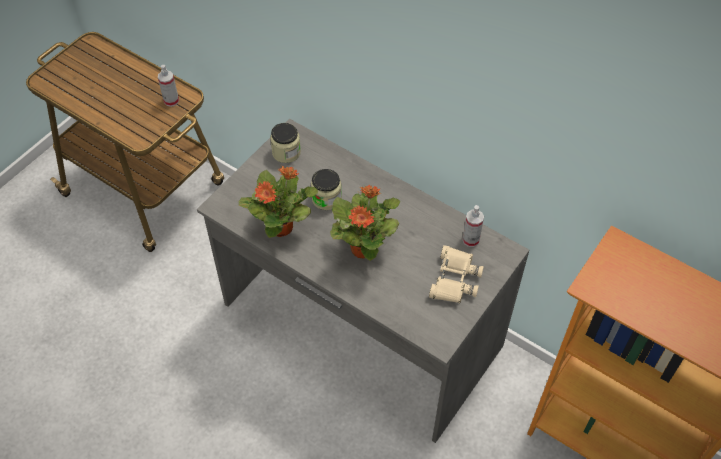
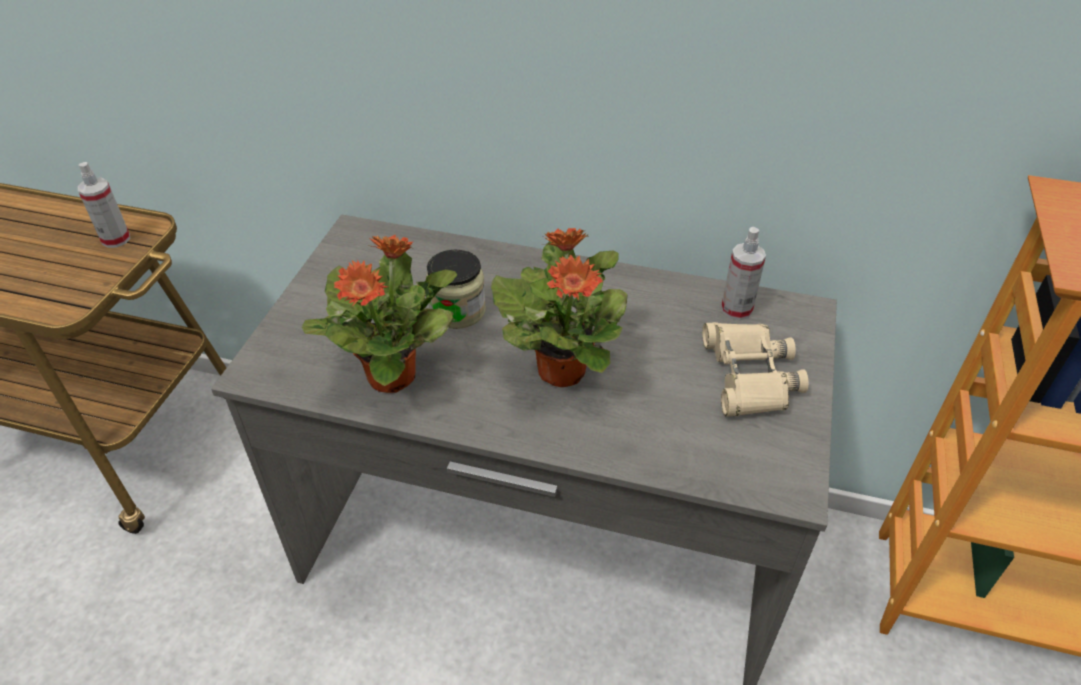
camera: 20 degrees left, 10 degrees down
jar [270,123,301,163] -> none

